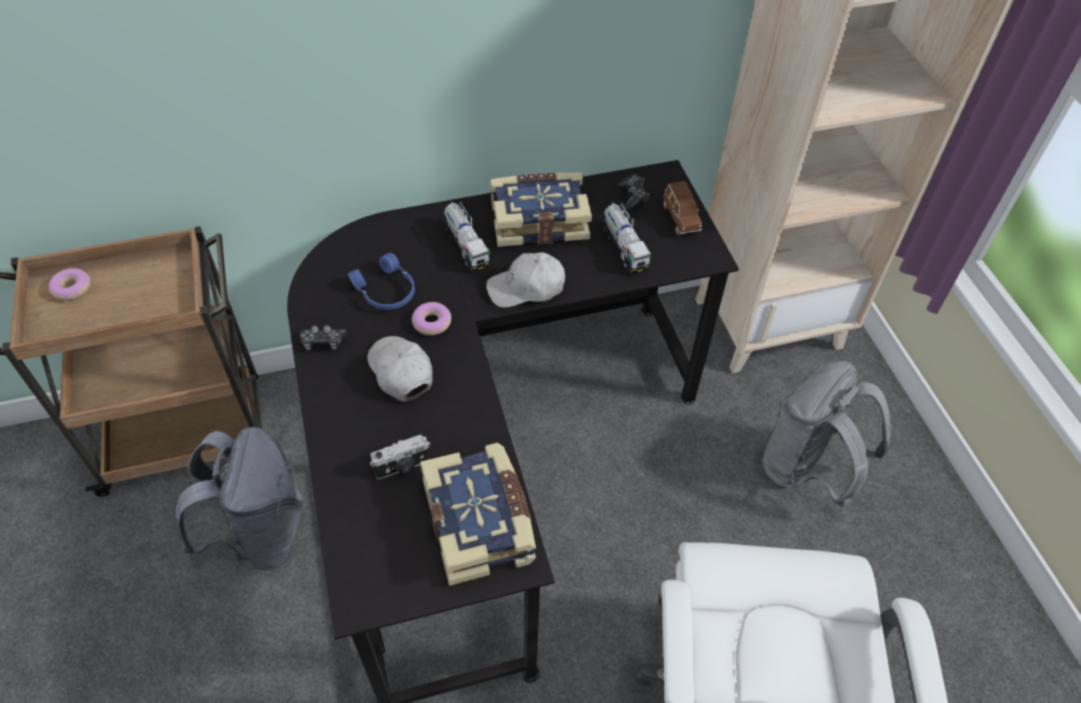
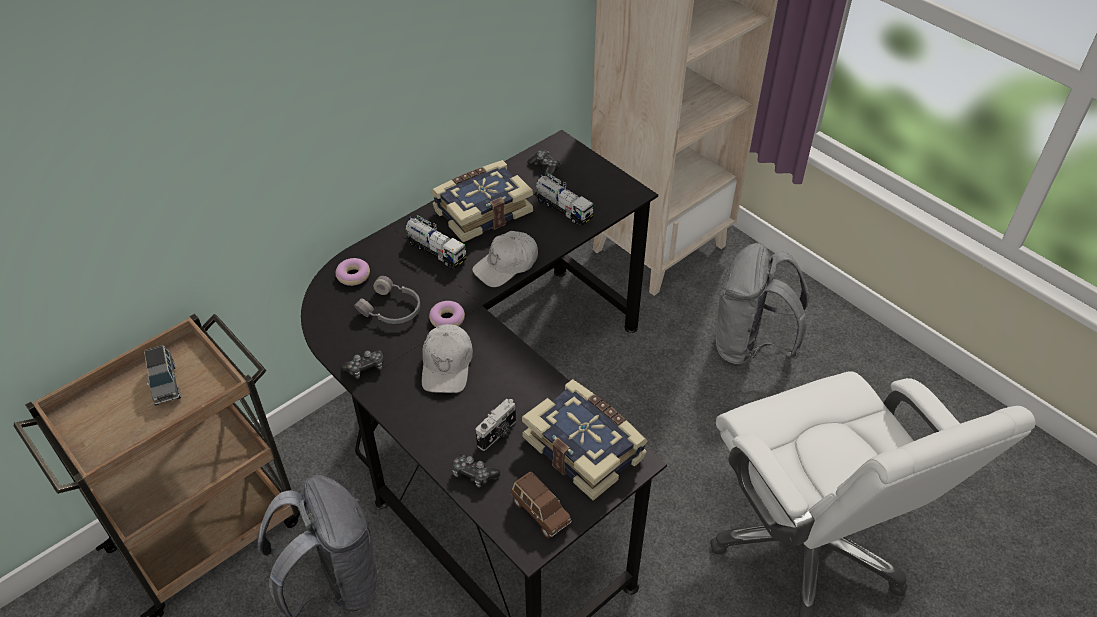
camera: 25 degrees left, 5 degrees down
donut [49,268,91,301] -> donut moved to [336,258,370,286]
blue headphones [348,253,415,310] -> grey headphones [354,276,420,324]
white cap [367,336,432,401] -> white cap turned 120 degrees counterclockwise [422,324,473,393]
brown toy car [663,181,702,236] -> brown toy car moved to [511,471,571,538]
none -> grey toy car [144,345,181,406]
none -> game controller [452,453,500,488]

